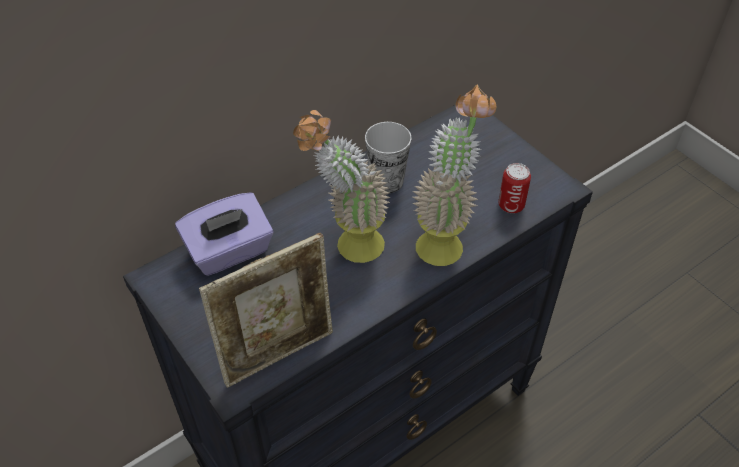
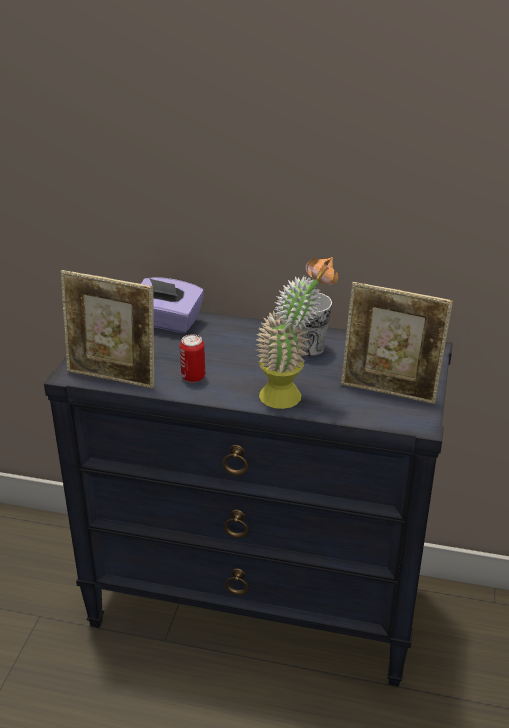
camera: 50 degrees right, 15 degrees down
potted plant [293,110,391,263] -> none
can [498,163,531,213] -> can moved to [180,334,205,383]
none -> picture frame [341,282,453,404]

